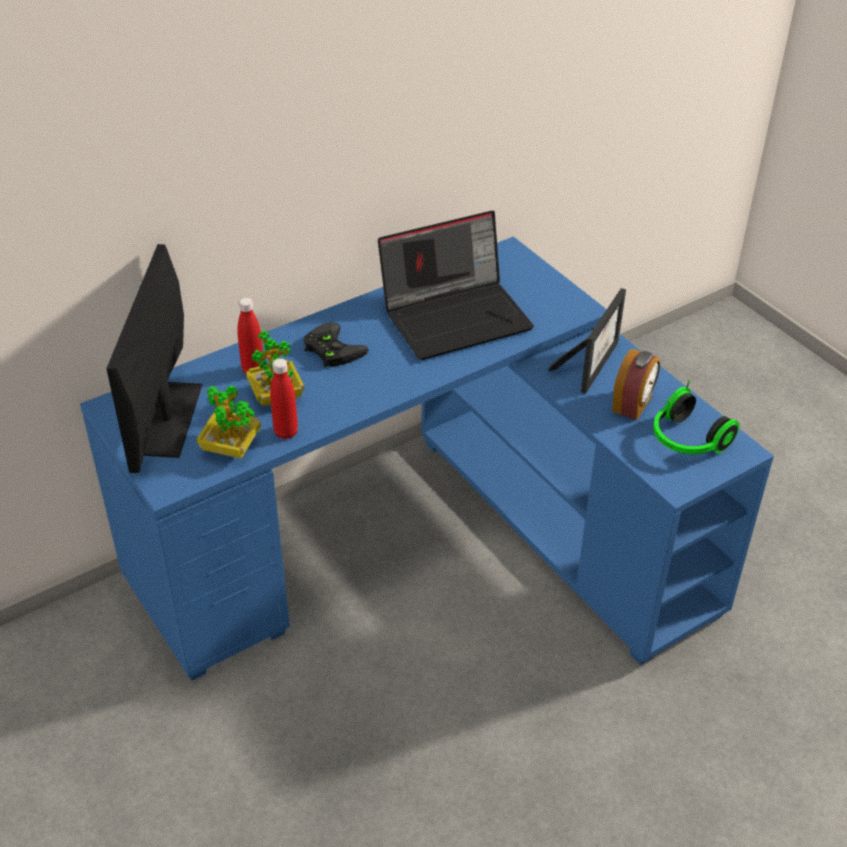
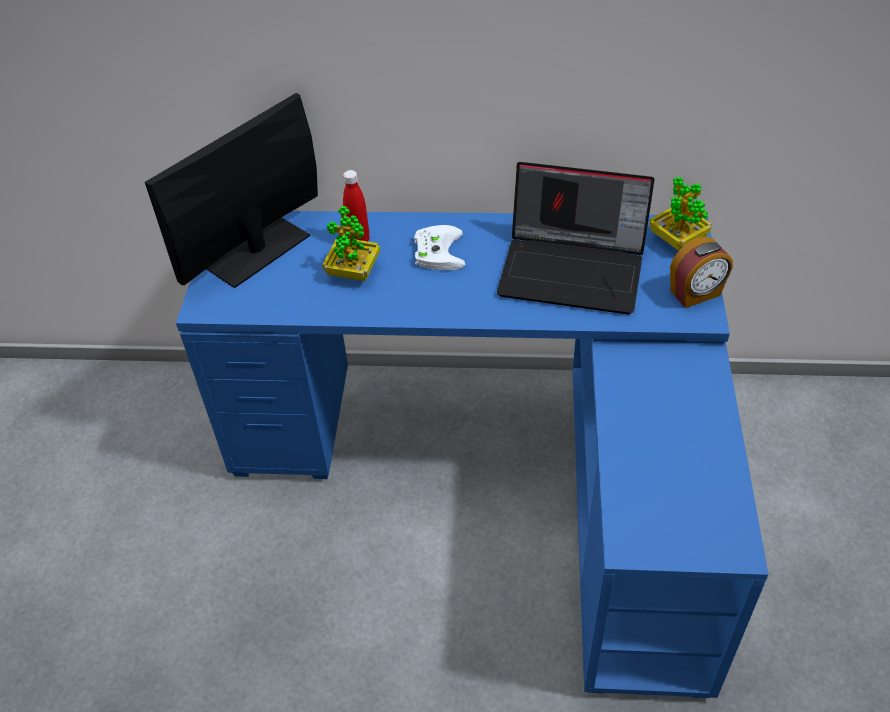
camera: 40 degrees right, 5 degrees up
potted plant [197,385,261,459] -> potted plant moved to [649,177,712,251]
red bottle [270,358,298,439] -> none
black game controller [303,322,368,368] -> white game controller [414,225,465,270]
picture frame [547,288,626,394] -> none
alarm clock [612,349,660,420] -> alarm clock moved to [670,236,733,308]
headphones [653,380,740,454] -> none

